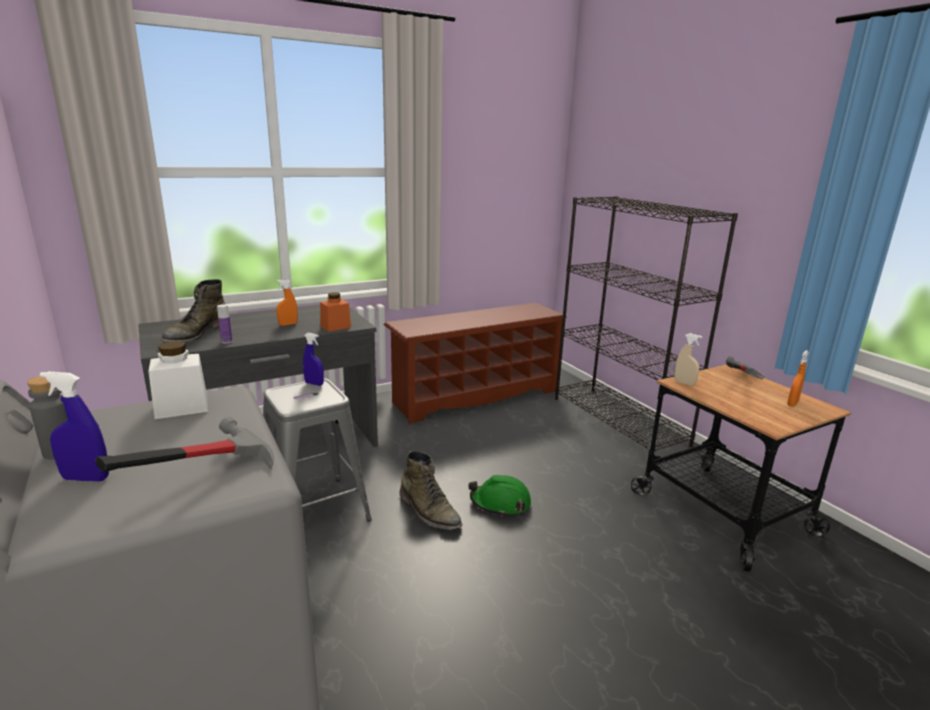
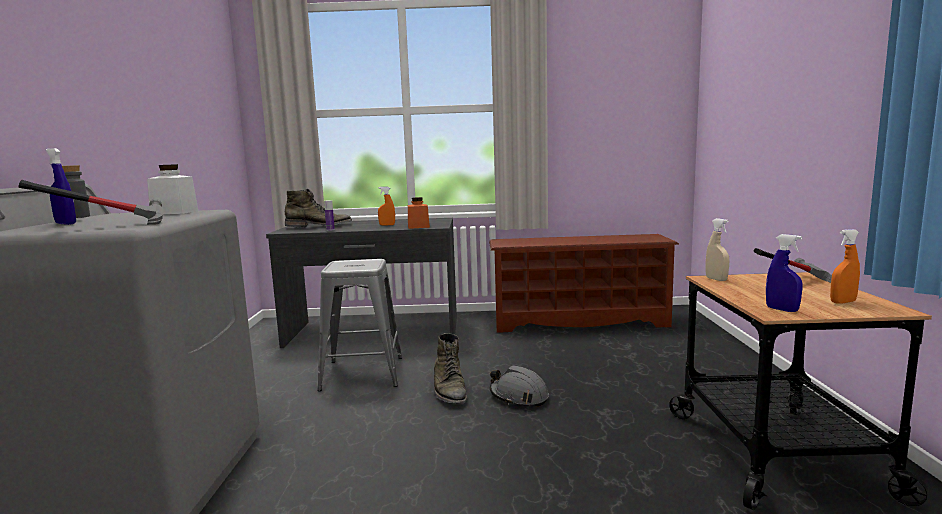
camera: 30 degrees right, 10 degrees down
green boot [161,279,225,343] -> green boot turned 150 degrees counterclockwise [285,189,352,227]
blue spray bottle [303,333,324,386] -> blue spray bottle moved to [766,234,803,312]
green hard hat [469,475,531,516] -> grey hard hat [490,366,549,407]
black bookcase [555,196,738,452] -> none

